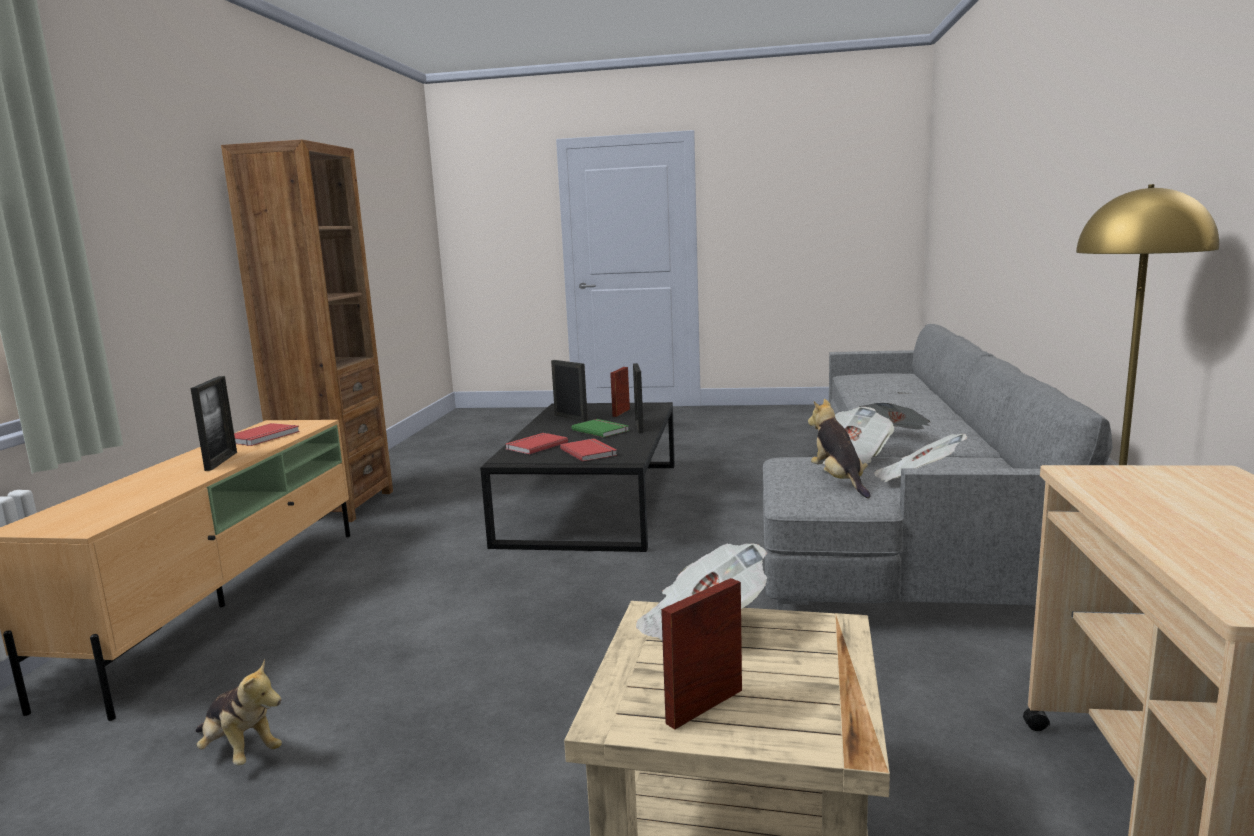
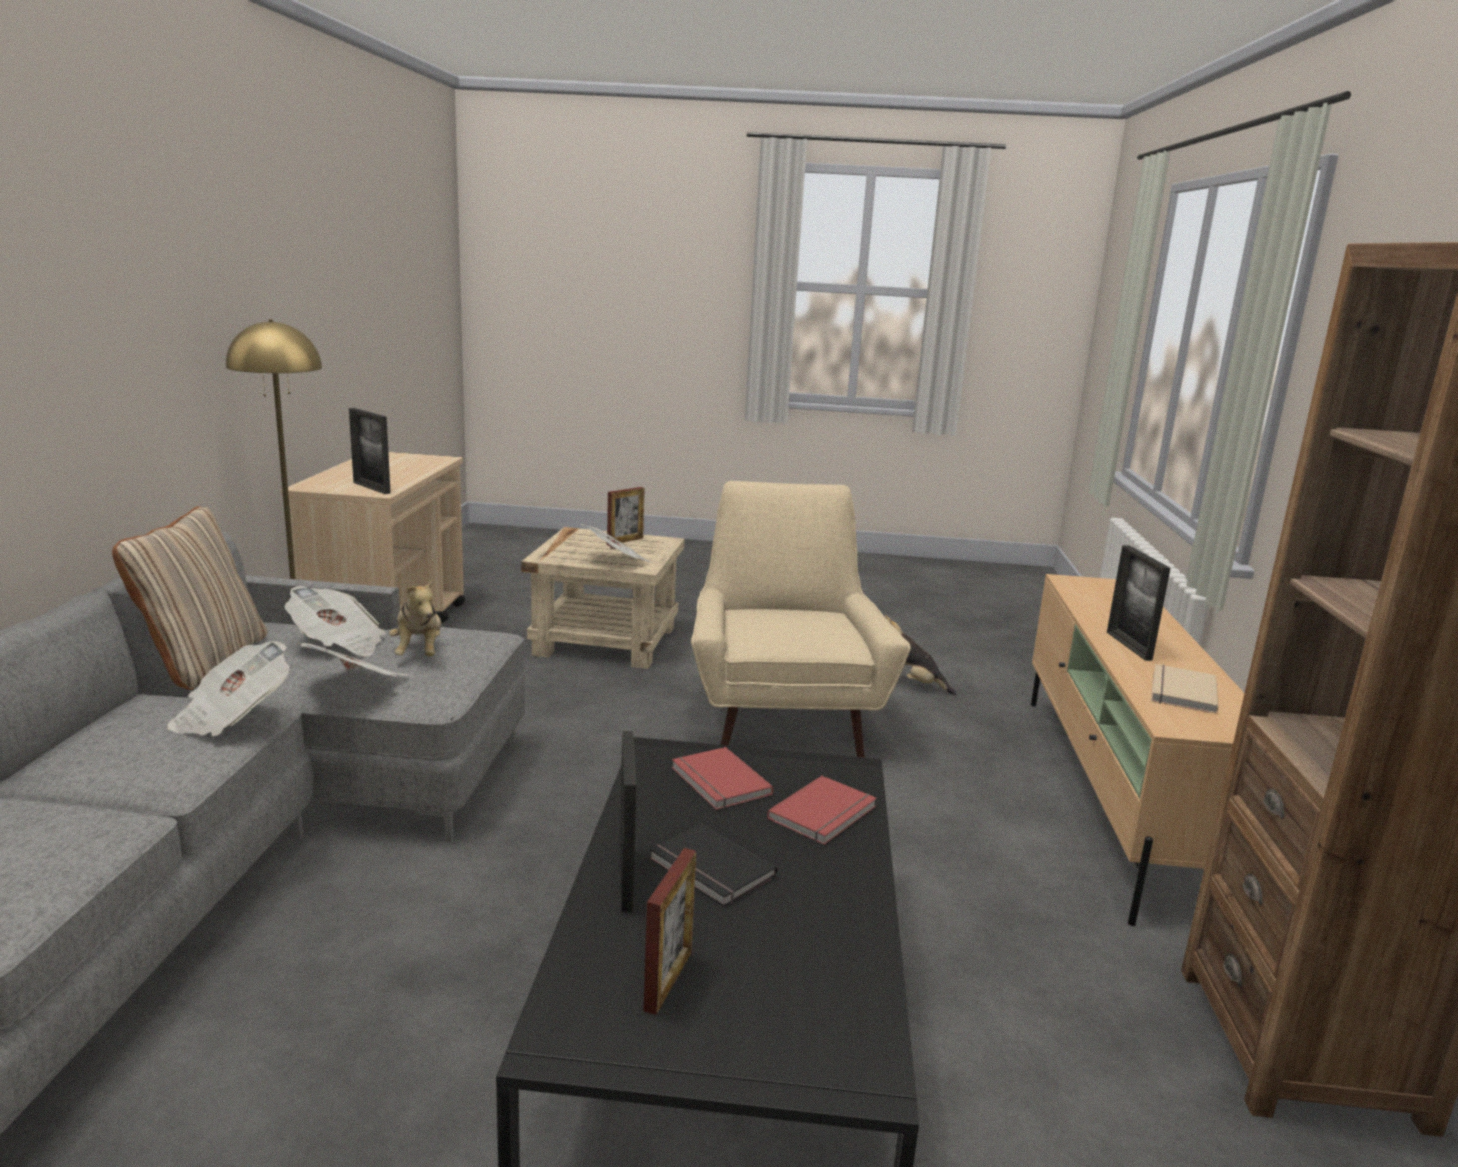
camera: 175 degrees right, 5 degrees up
red book [234,423,300,446] -> beige book [1151,664,1218,714]
picture frame [551,360,588,422] -> picture frame moved to [349,408,391,494]
green book [572,419,629,438] -> black book [650,823,777,907]
none -> beige pillow [112,506,268,690]
none -> beige armchair [691,481,911,758]

